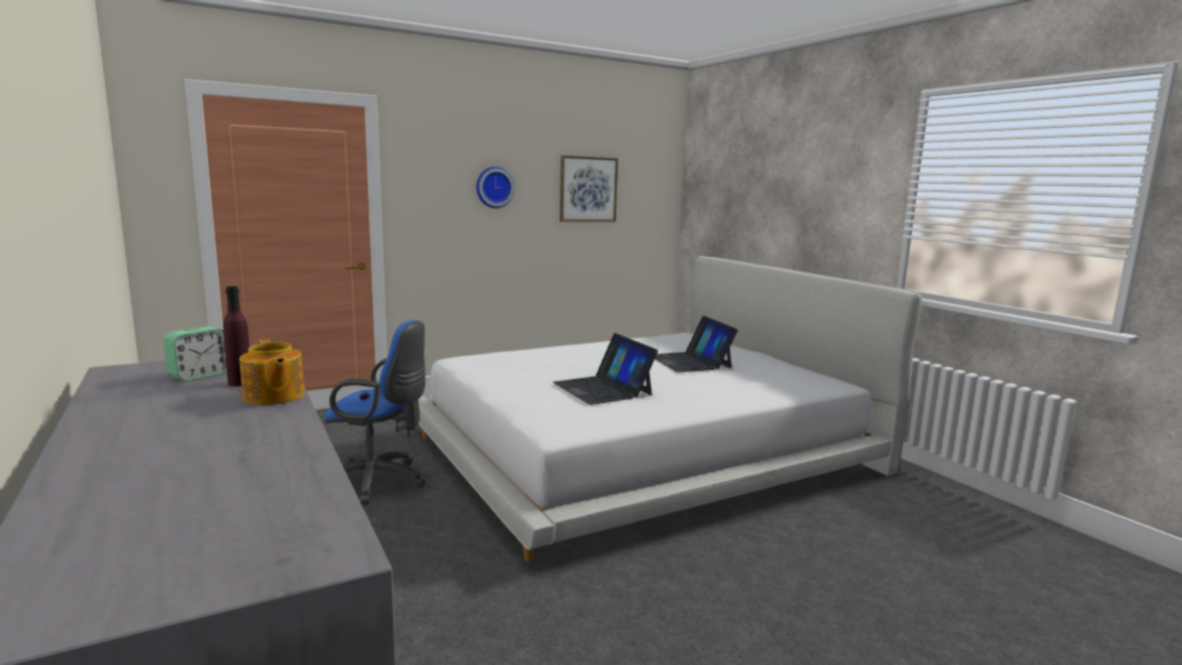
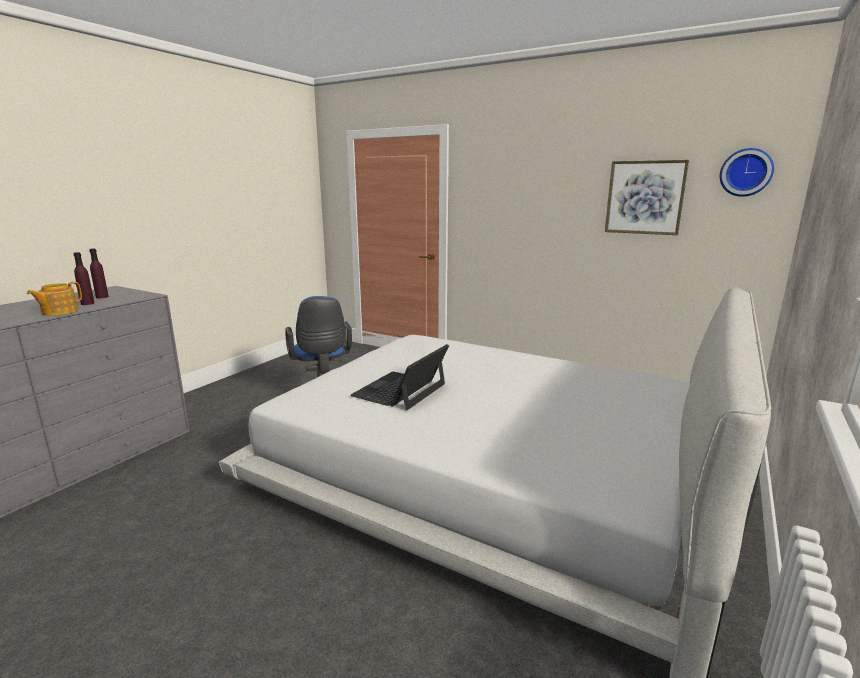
camera: 60 degrees right, 5 degrees up
alarm clock [163,327,227,381] -> purple bottle [89,248,109,298]
wall clock [476,167,515,208] -> wall clock moved to [720,148,774,197]
laptop [655,316,738,372] -> none

